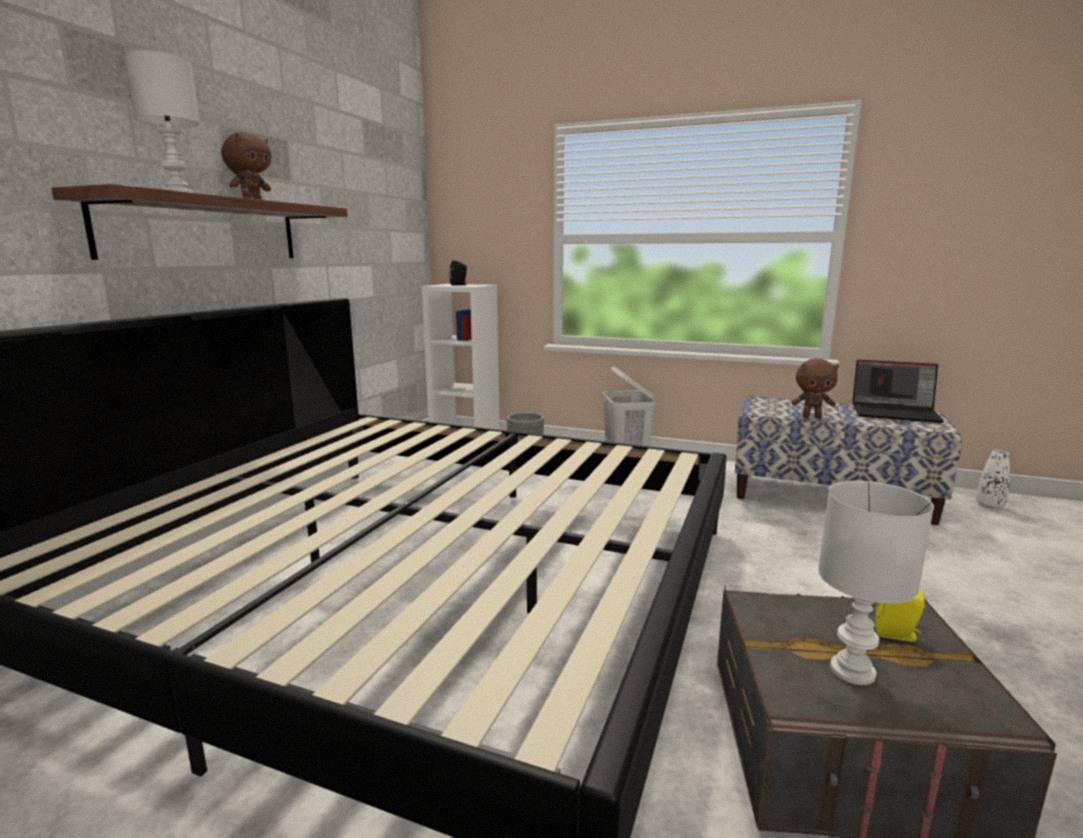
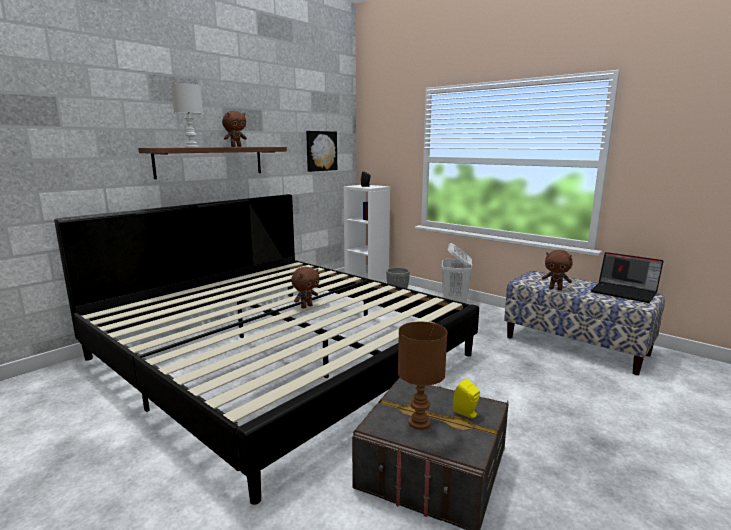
camera: 20 degrees right, 0 degrees up
white table lamp [818,481,934,685] -> brown table lamp [398,322,447,430]
white vase [976,450,1010,509] -> none
none -> brown plush toy [291,267,320,309]
none -> picture [306,131,337,172]

